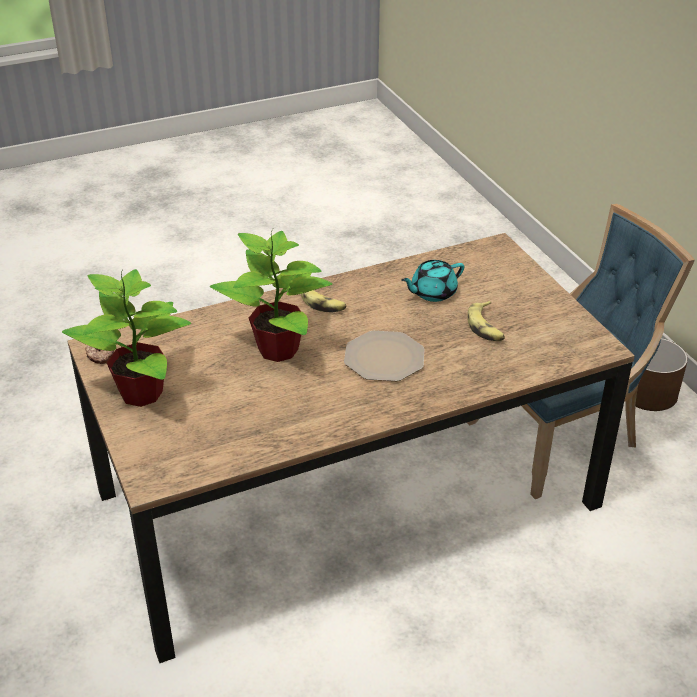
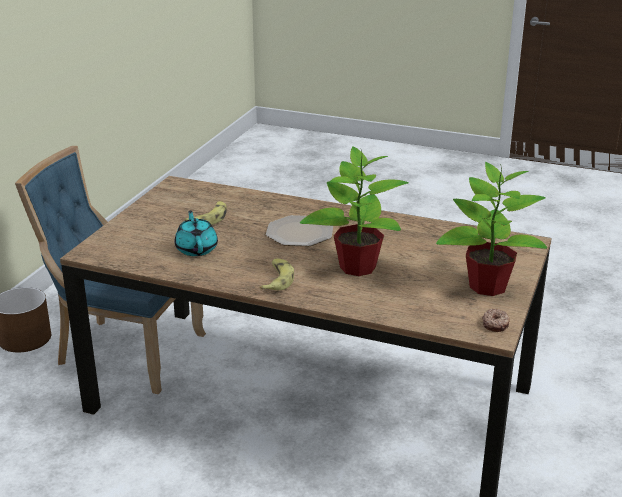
camera: 135 degrees left, 10 degrees down
turquoise teapot [402,260,464,302] -> turquoise teapot turned 120 degrees counterclockwise [174,210,218,256]

